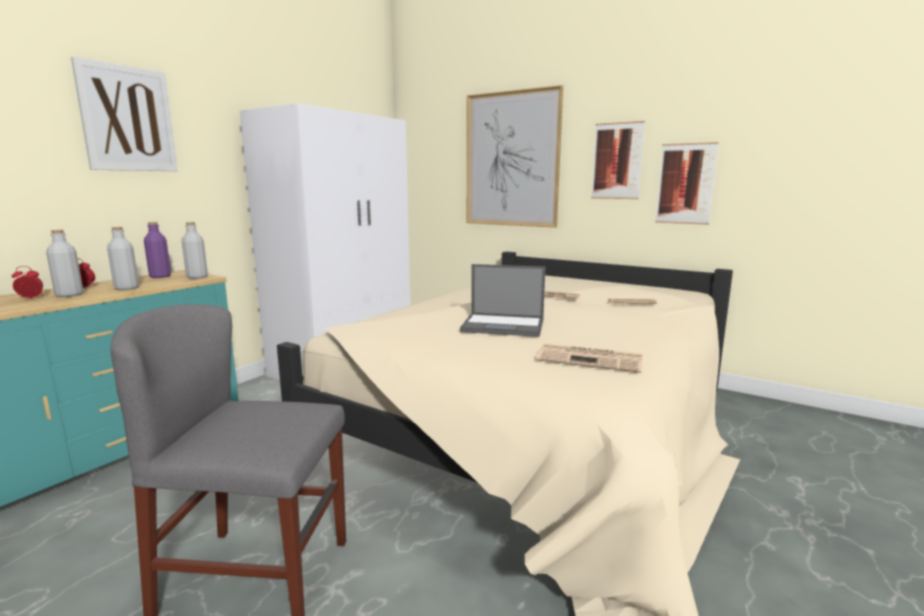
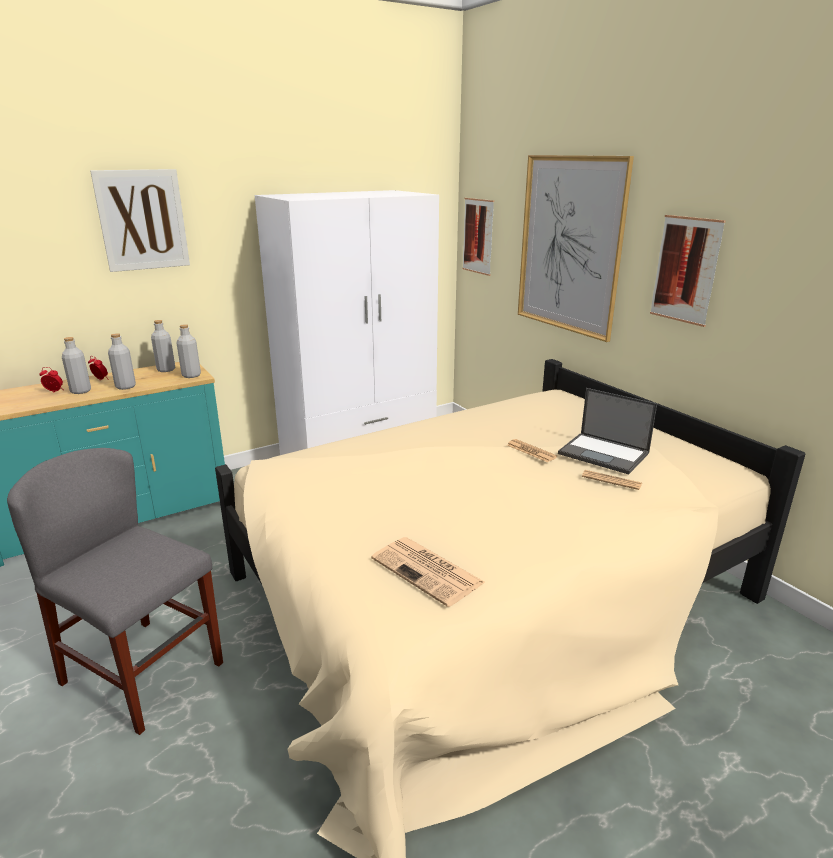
camera: 25 degrees right, 10 degrees up
purple bottle [144,222,171,278] -> grey bottle [151,320,175,372]
laptop [460,264,545,337] -> laptop moved to [558,388,657,474]
picture [655,142,718,225] -> picture moved to [462,198,494,276]

